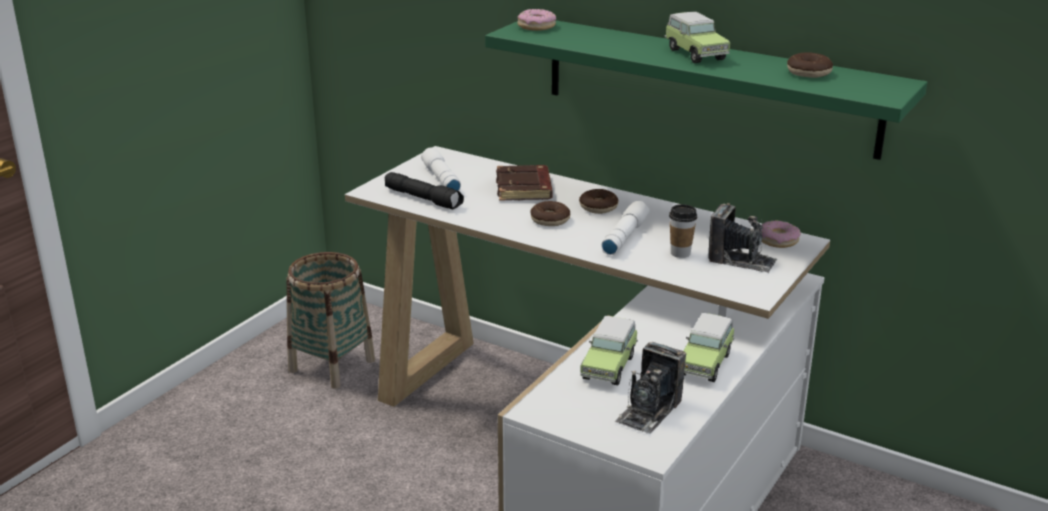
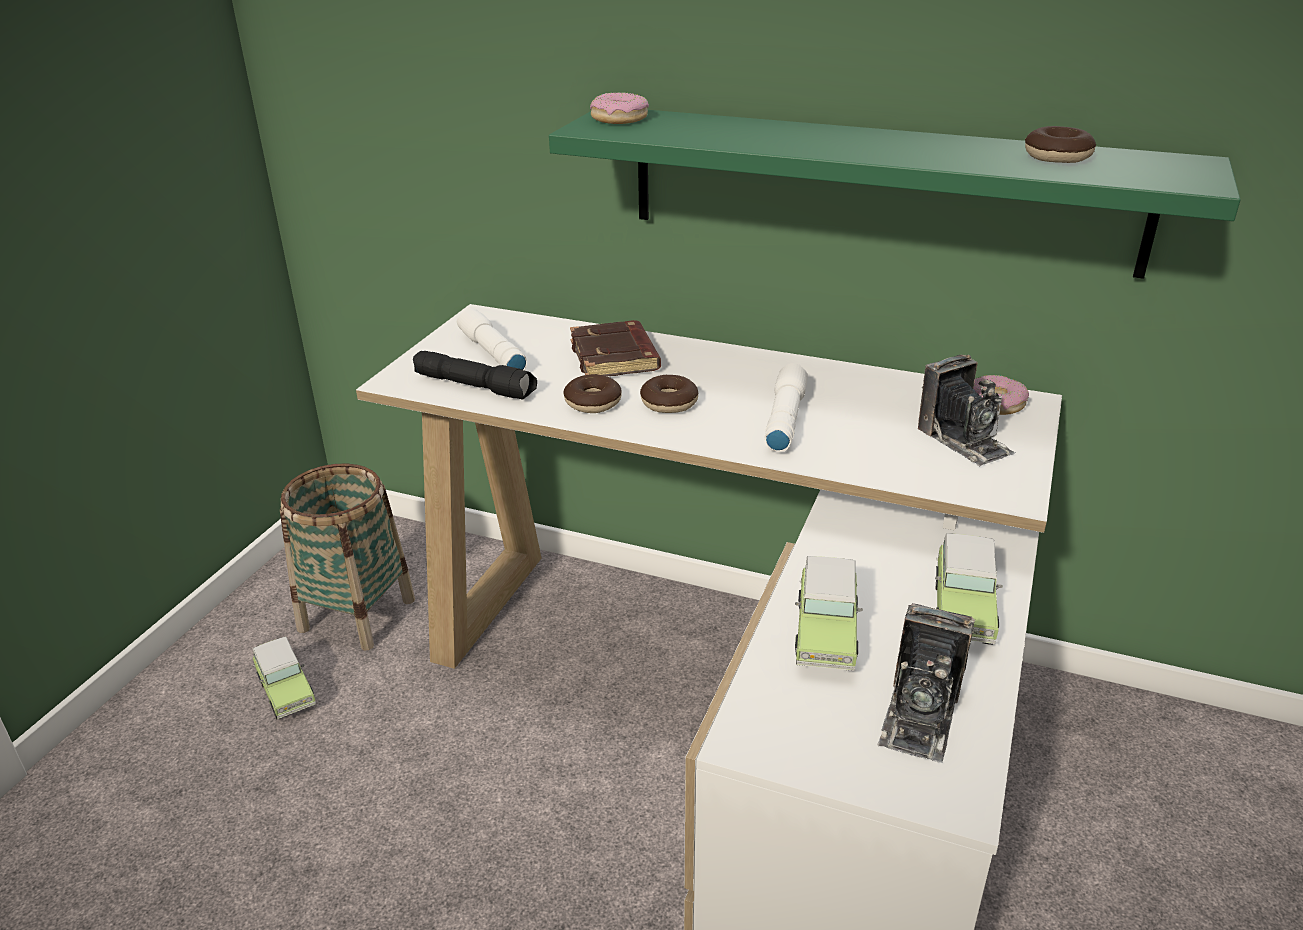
camera: 10 degrees left, 5 degrees up
donut [579,189,618,214] -> donut moved to [563,374,622,413]
toy car [665,12,731,63] -> toy car moved to [253,636,316,719]
cup [669,204,697,258] -> none
camera [708,203,777,273] -> camera turned 45 degrees clockwise [918,355,1015,467]

